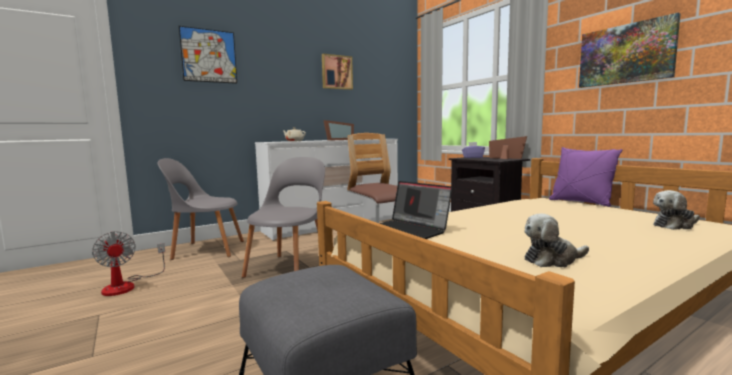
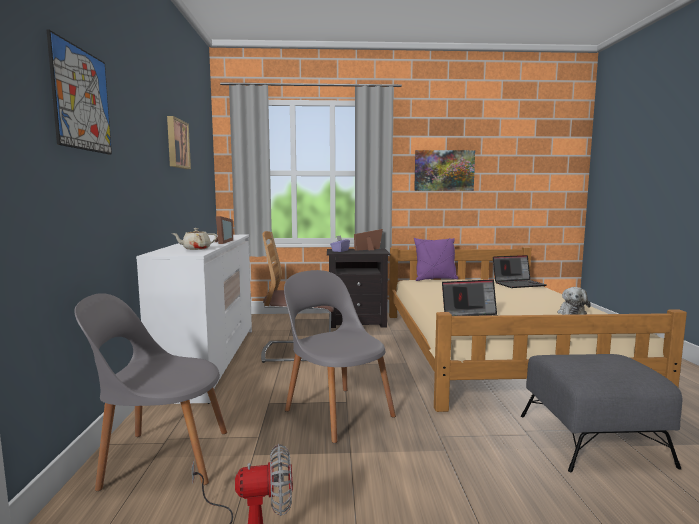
camera: 60 degrees left, 0 degrees up
grey chair [158,158,244,260] -> grey chair turned 60 degrees clockwise [74,293,227,491]
plush toy [653,190,700,230] -> laptop [493,255,547,288]

